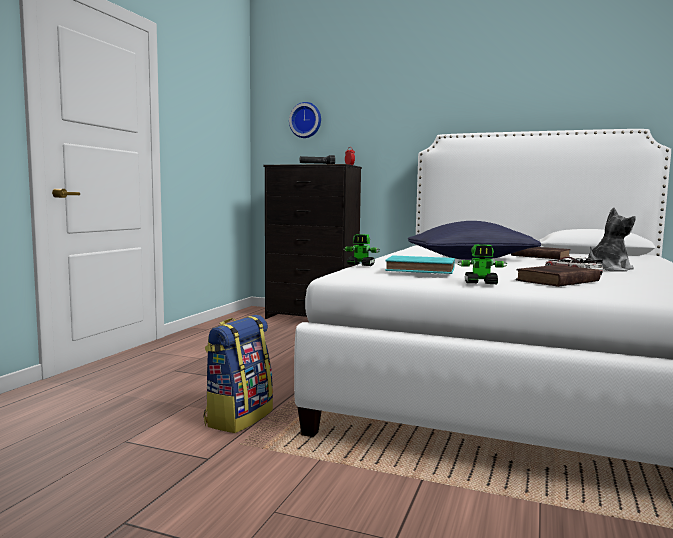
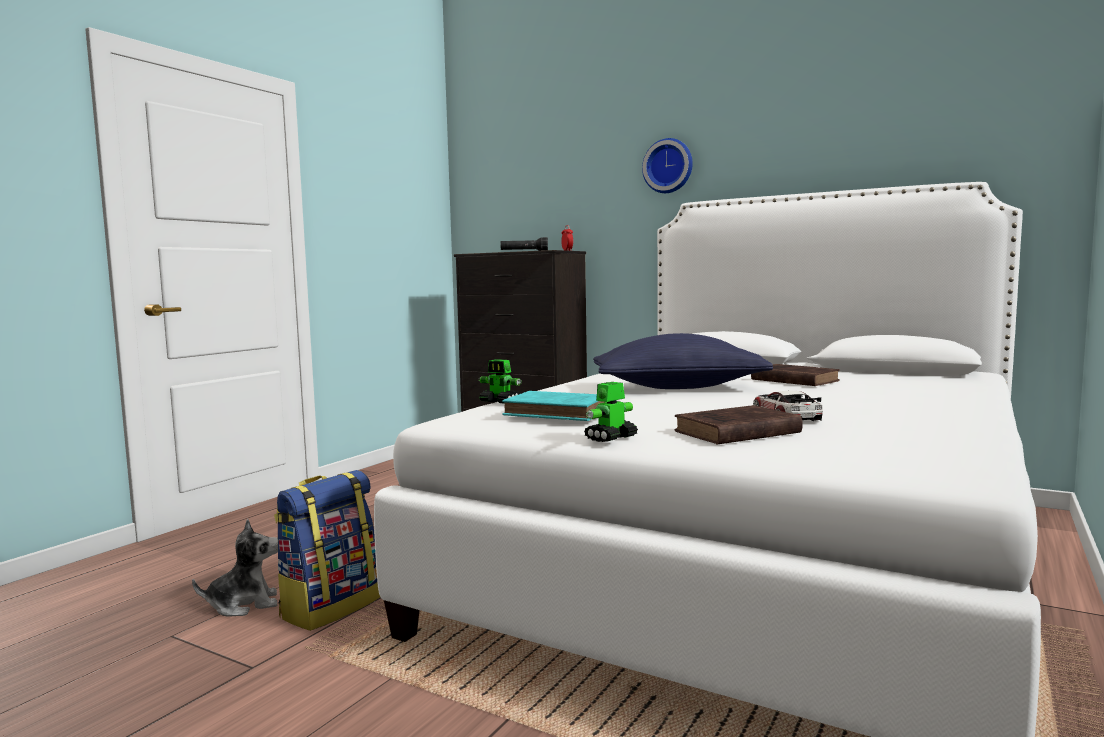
camera: 10 degrees right, 0 degrees up
wall clock [289,102,321,138] -> wall clock moved to [642,138,693,193]
toy robot [458,244,507,284] -> toy robot turned 120 degrees clockwise [584,382,638,442]
plush toy [588,207,636,272] -> plush toy moved to [192,519,278,617]

